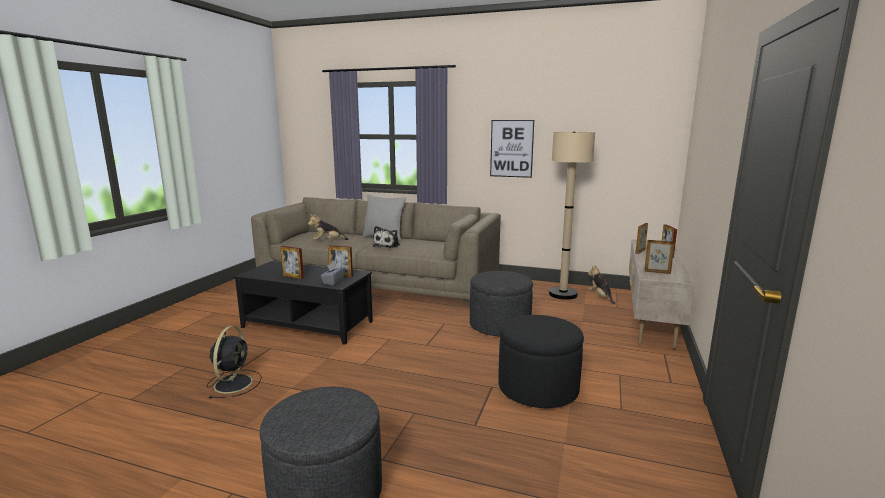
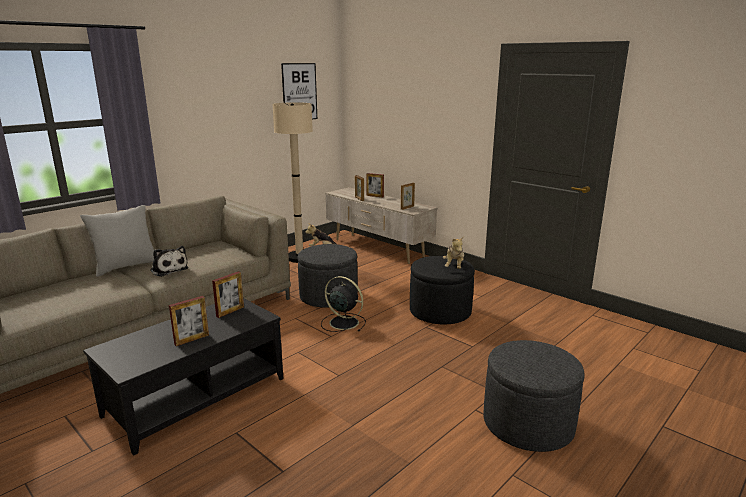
camera: 65 degrees left, 5 degrees up
black fan [207,326,262,399] -> black fan moved to [321,276,366,332]
plush toy [308,214,349,240] -> plush toy moved to [443,236,464,269]
grey tissue box [320,263,345,286] -> none
picture [490,120,534,178] -> picture moved to [281,63,317,119]

